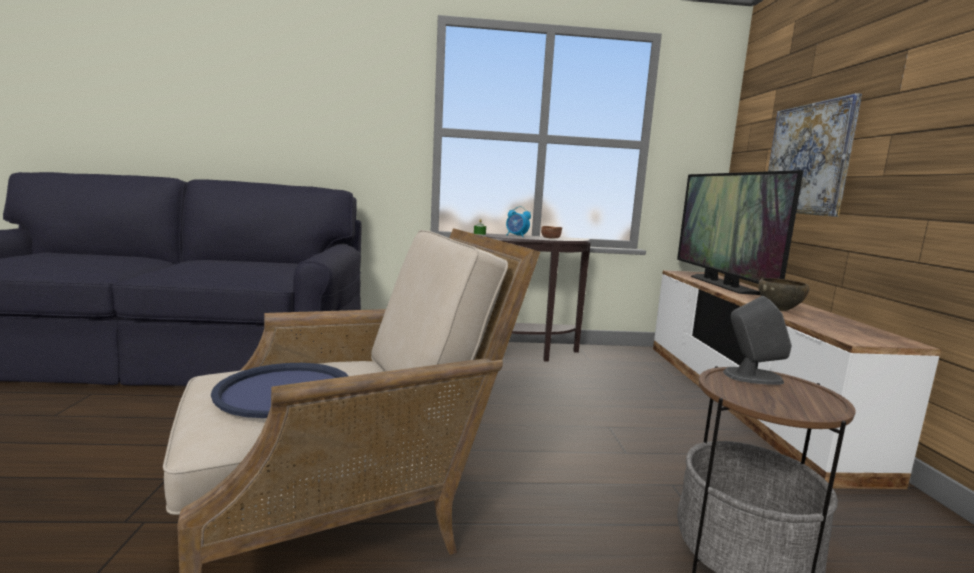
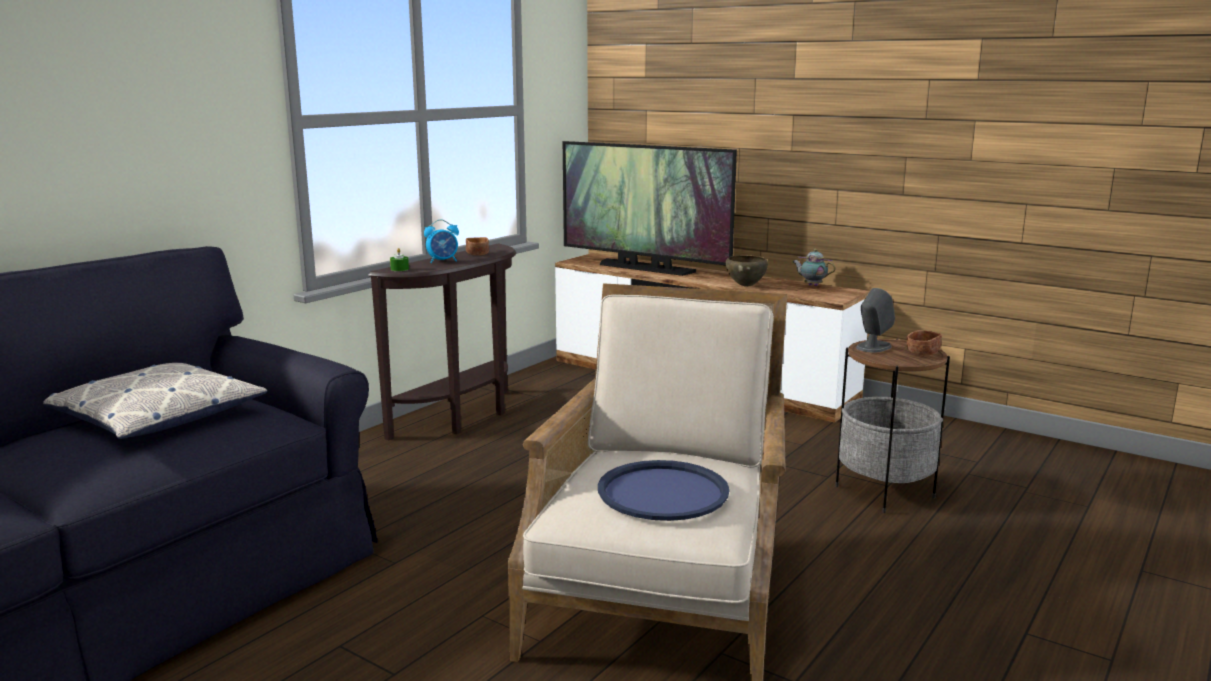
camera: 50 degrees left, 5 degrees up
picture [768,93,862,217] -> none
none -> pillow [43,363,267,439]
none -> teapot [792,249,836,286]
none -> brown bowl [907,330,942,355]

